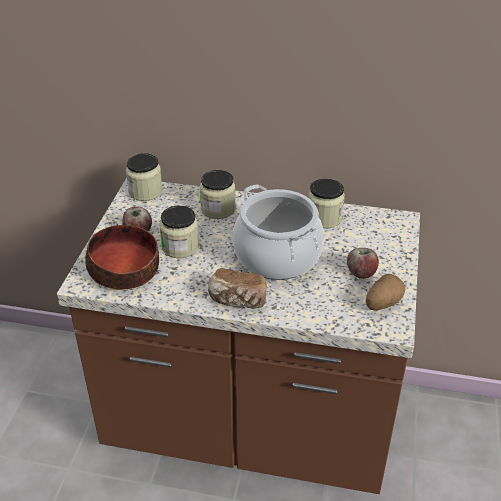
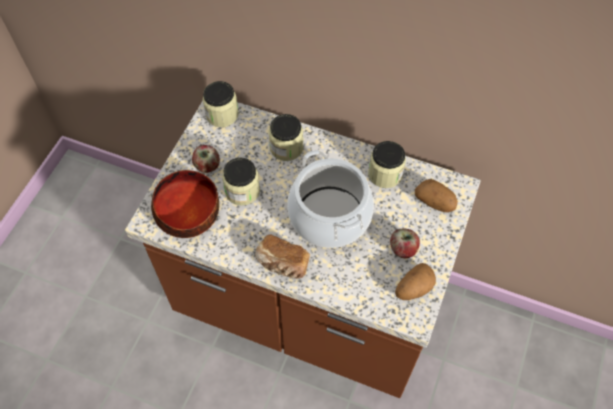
camera: 10 degrees right, 20 degrees up
none -> potato [415,179,458,212]

